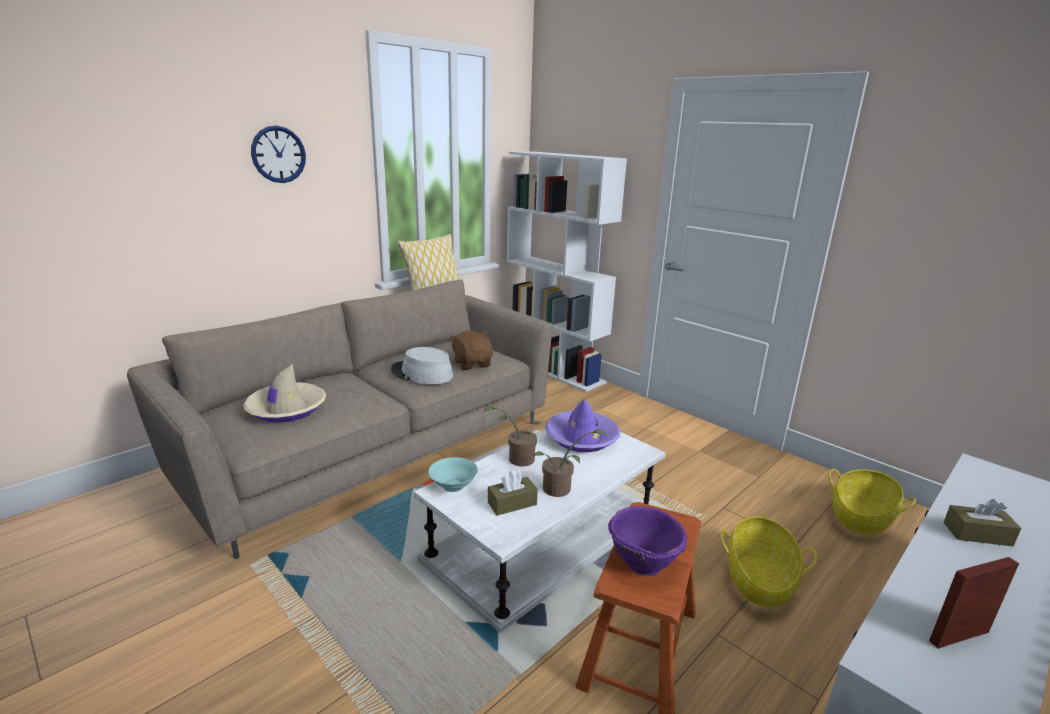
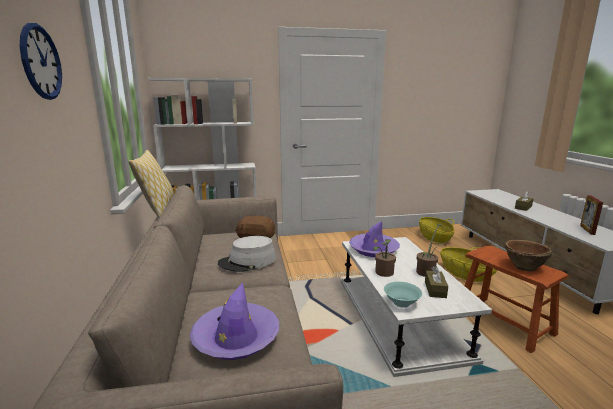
camera: 55 degrees left, 5 degrees down
beige hat [243,364,326,423] -> purple hat [190,282,279,360]
purple bowl [608,506,688,576] -> brown bowl [505,240,553,271]

